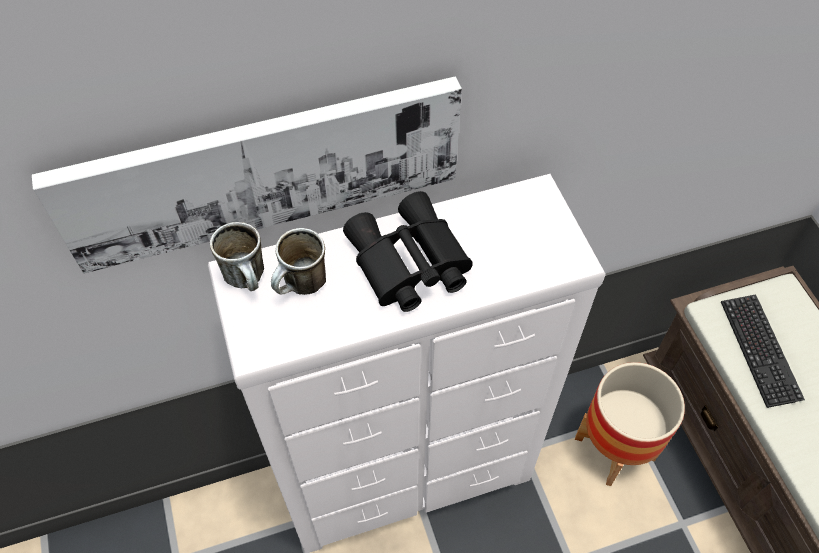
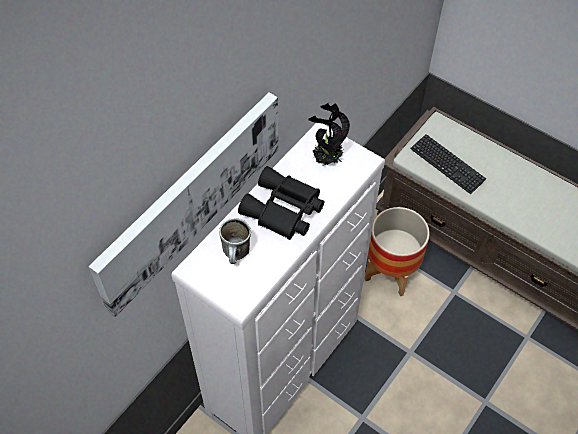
camera: 35 degrees left, 0 degrees up
mug [210,222,264,291] -> none
none -> potted plant [308,102,350,166]

